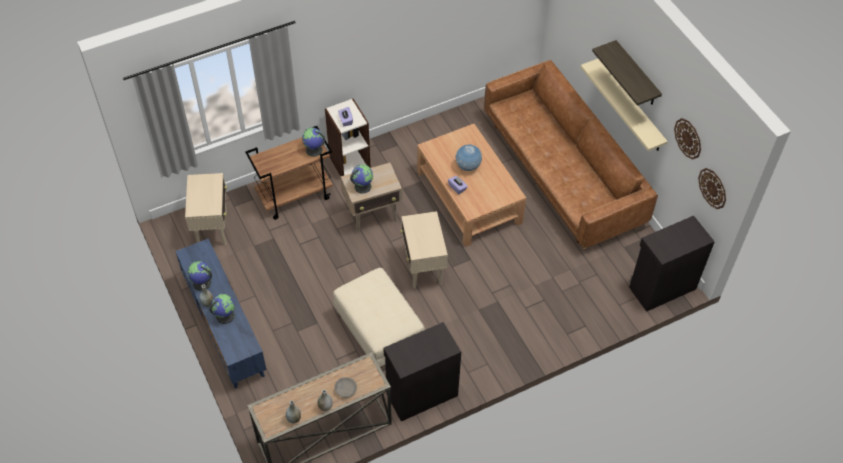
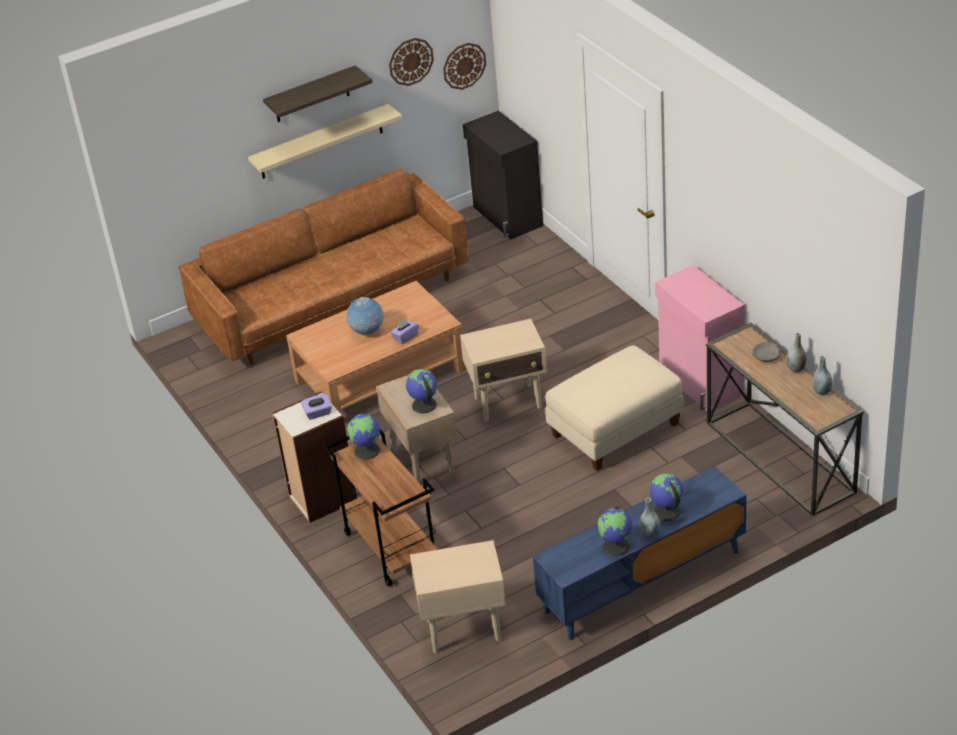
camera: 90 degrees left, 15 degrees down
black cabinet [383,322,461,421] -> pink cabinet [655,265,745,411]

